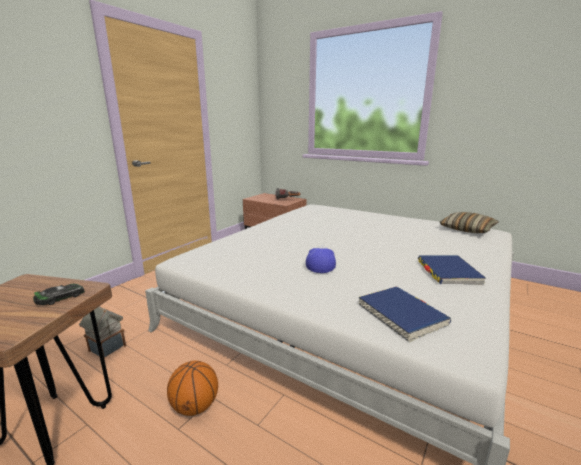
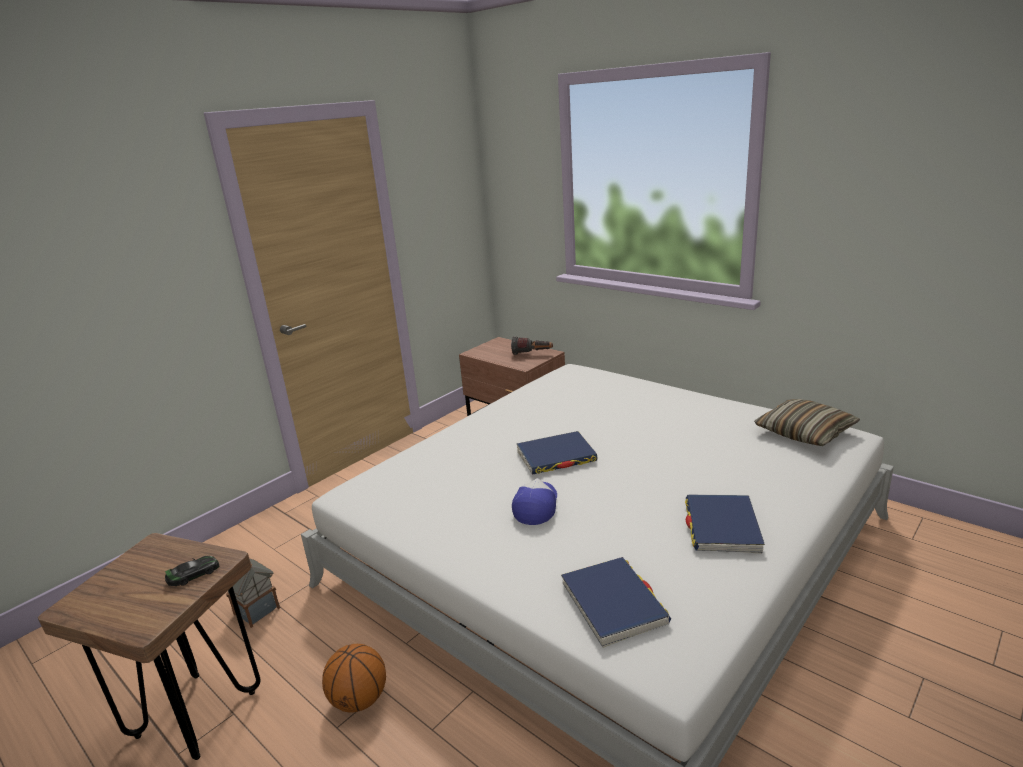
camera: 10 degrees right, 5 degrees up
none -> blue book [517,431,598,475]

